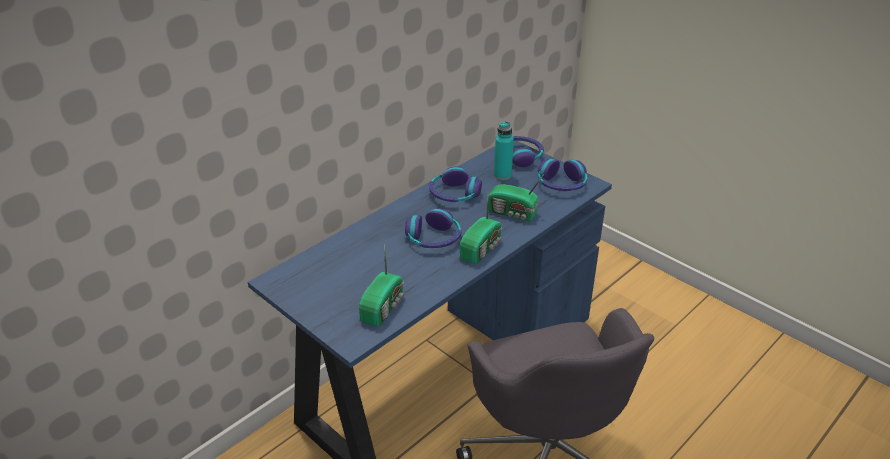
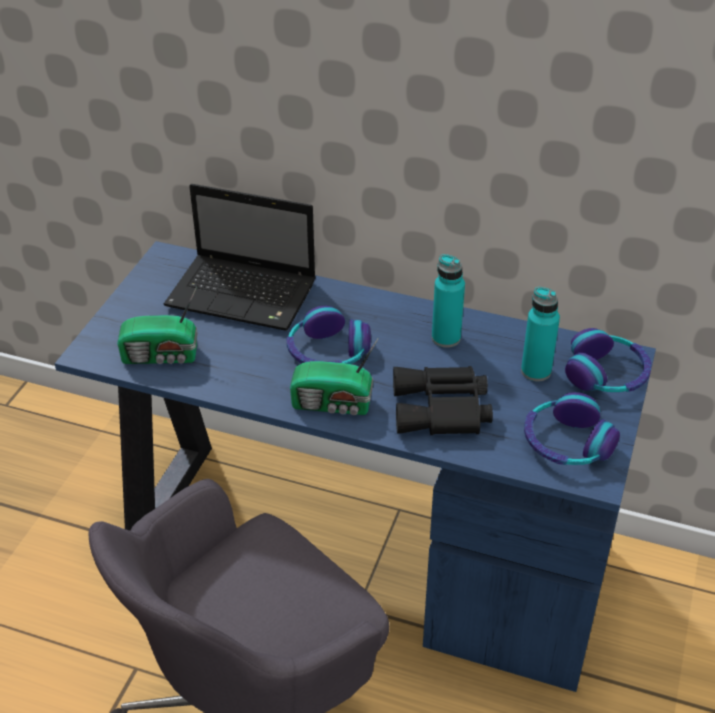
camera: 65 degrees right, 5 degrees up
headphones [429,167,482,202] -> turquoise bottle [432,254,465,348]
radio [488,173,545,221] -> black binoculars [393,366,493,435]
none -> laptop [164,184,316,331]

